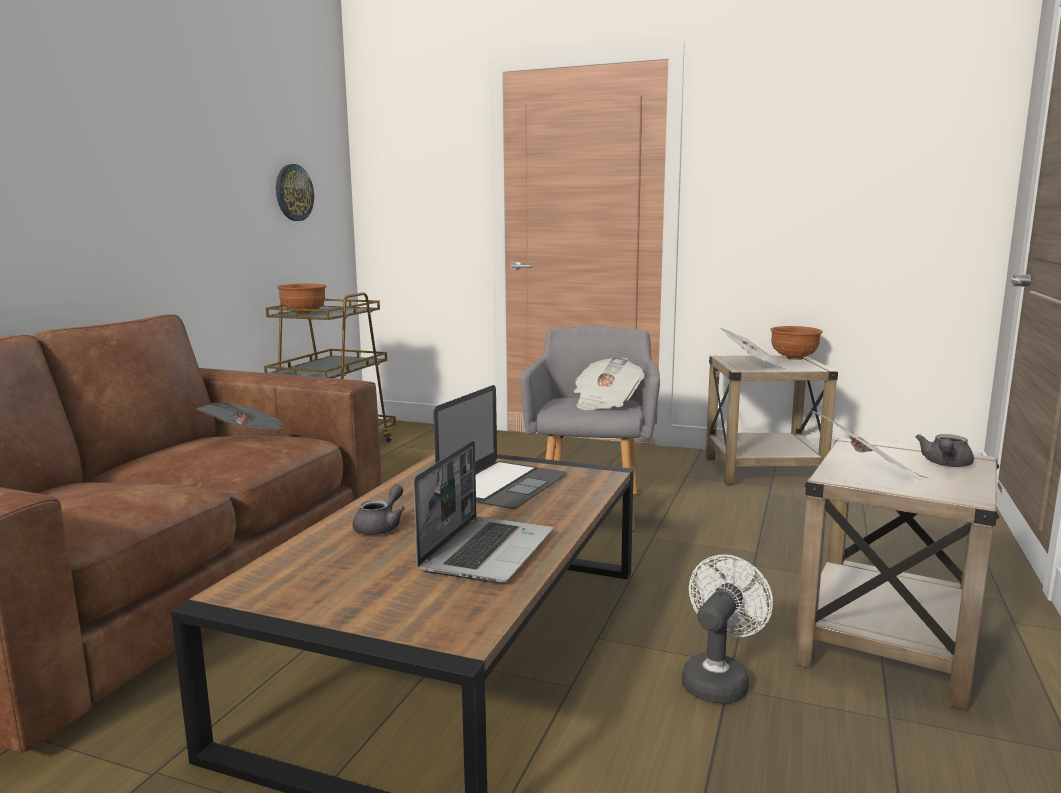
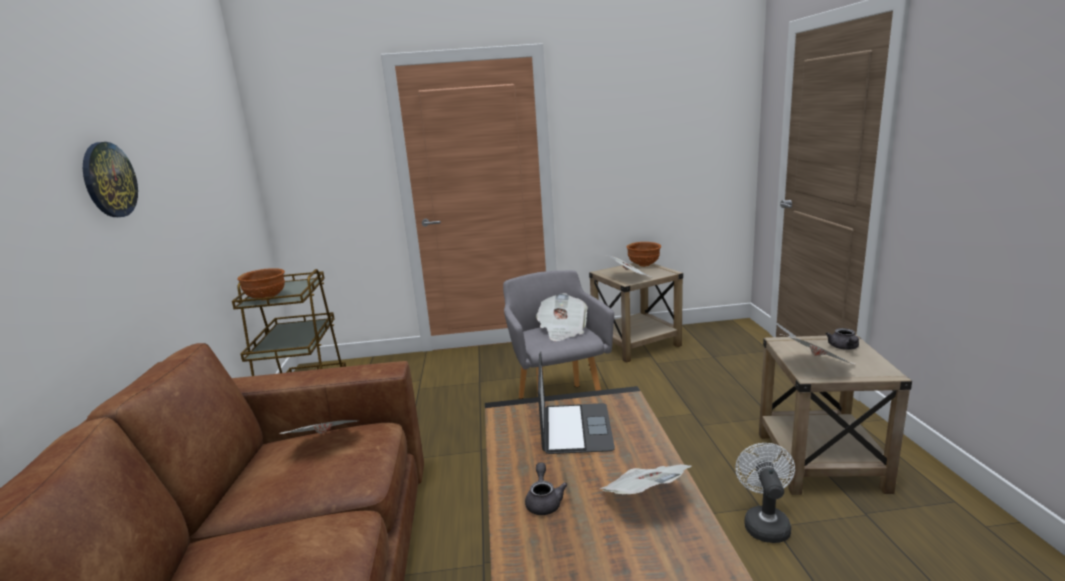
camera: 25 degrees left, 5 degrees up
wall clock [276,164,314,221] -> wall clock moved to [83,142,138,217]
laptop [413,440,553,583] -> newspaper [600,464,692,494]

